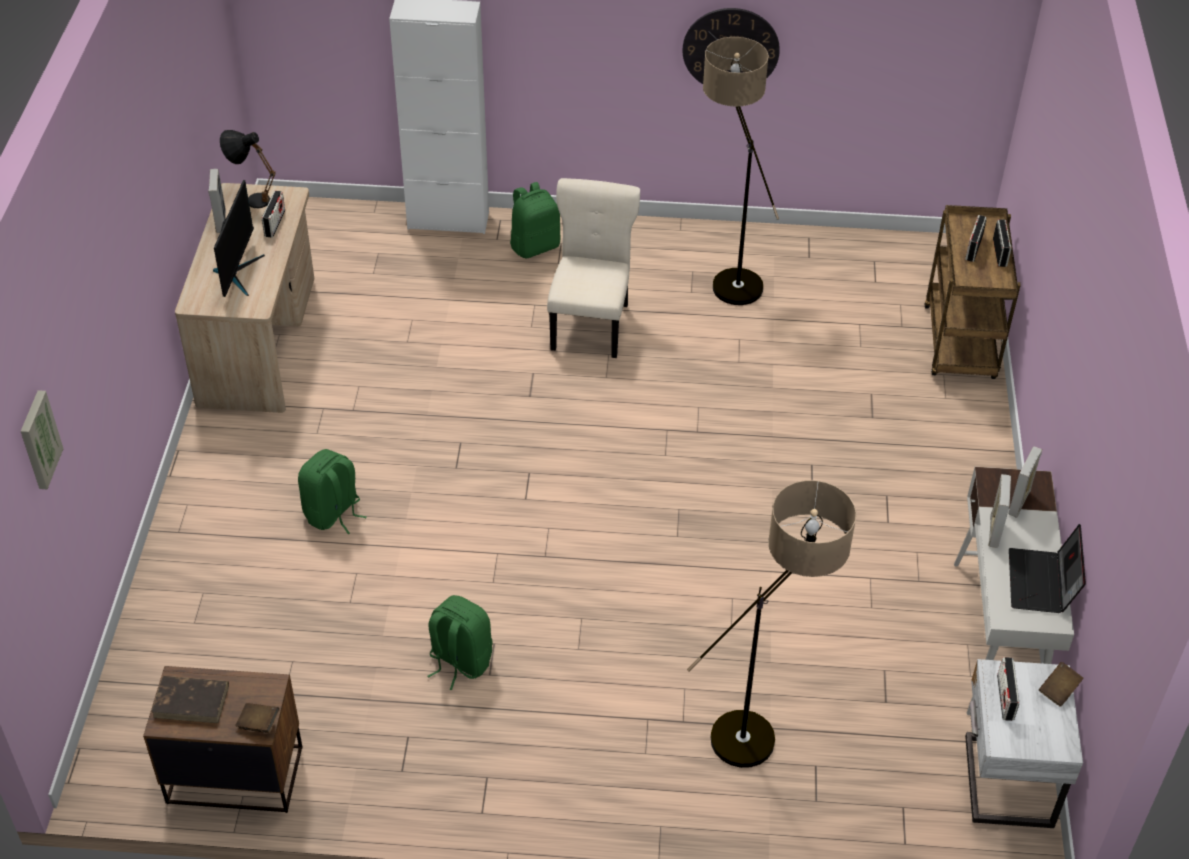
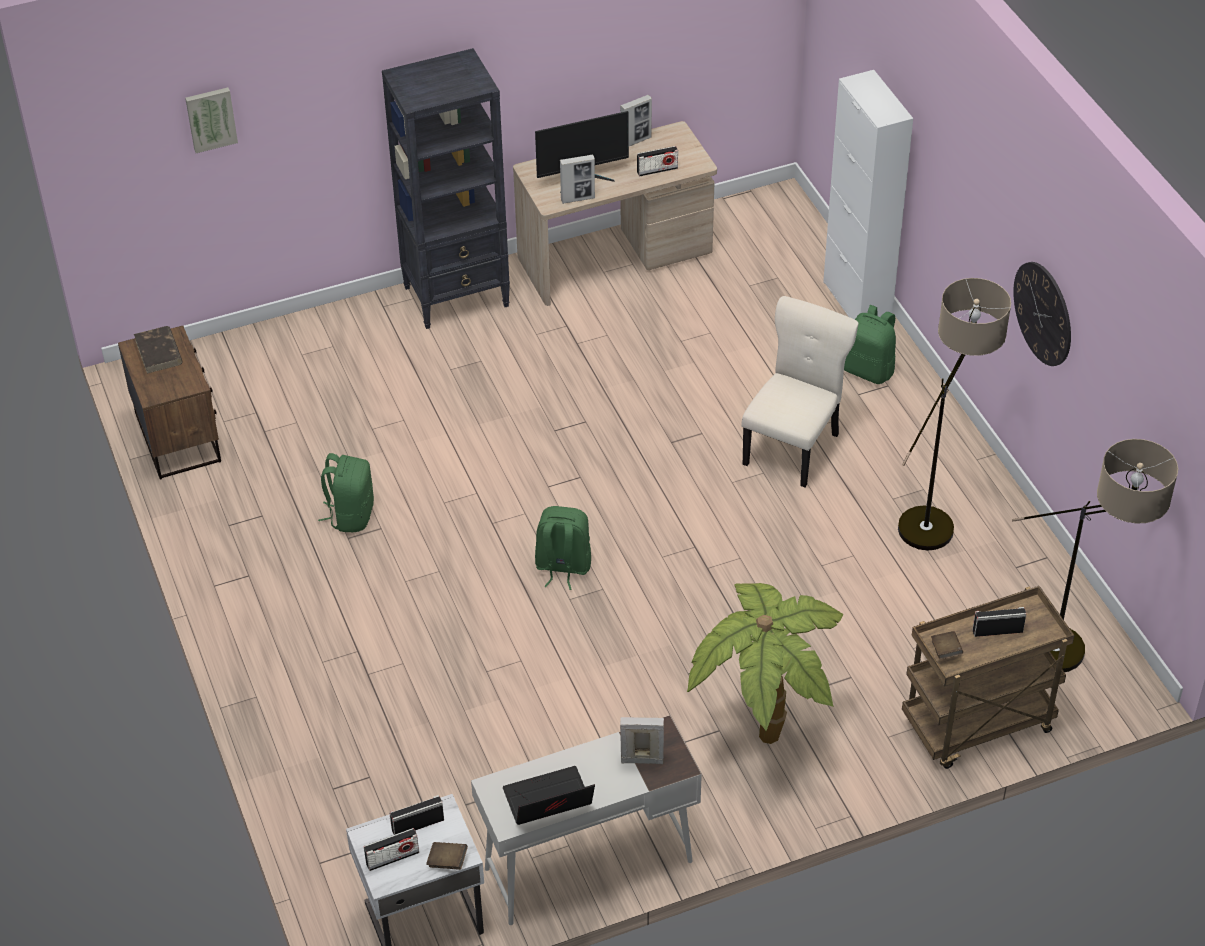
camera: 65 degrees right, 0 degrees up
black table lamp [220,130,276,208] -> none
brown book [235,703,280,733] -> brown book moved to [931,631,963,660]
green backpack [298,449,367,534] -> green backpack moved to [535,506,591,590]
beige chair [547,178,640,358] -> beige chair turned 45 degrees counterclockwise [741,296,858,487]
floor lamp [687,480,856,768] -> floor lamp moved to [1012,439,1178,672]
picture frame [988,474,1011,548] -> picture frame moved to [560,155,595,204]
radio [993,219,1012,267] -> radio moved to [364,828,419,871]
none -> black bookcase [382,48,510,329]
none -> potted plant [687,583,844,744]

